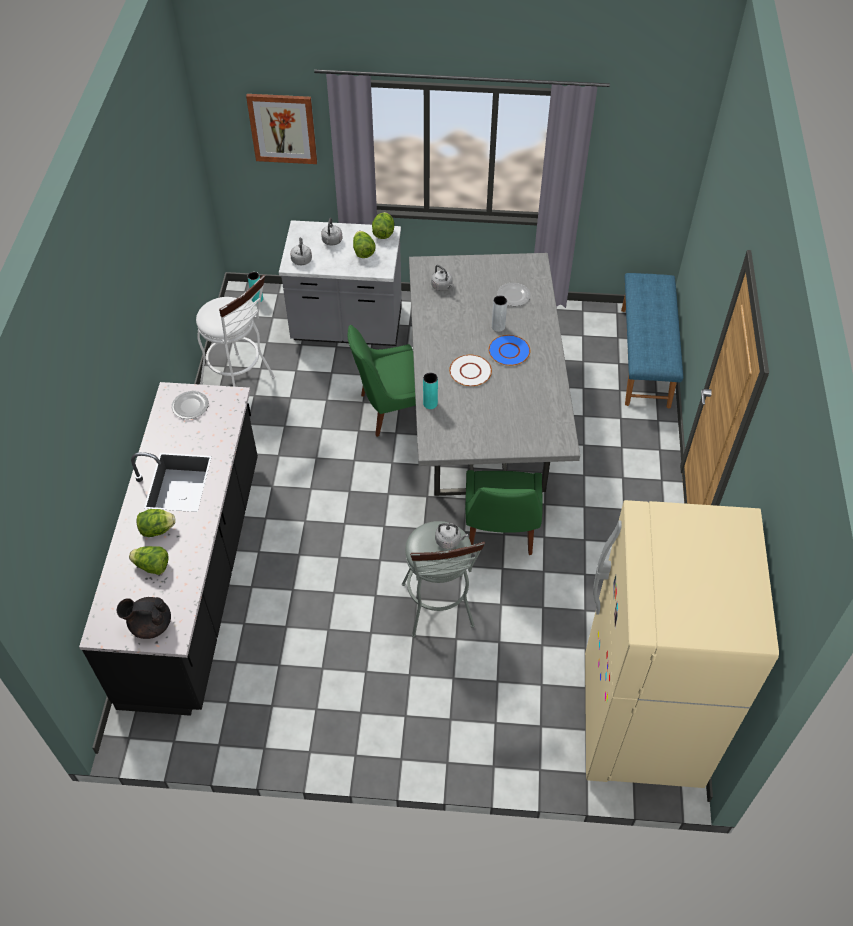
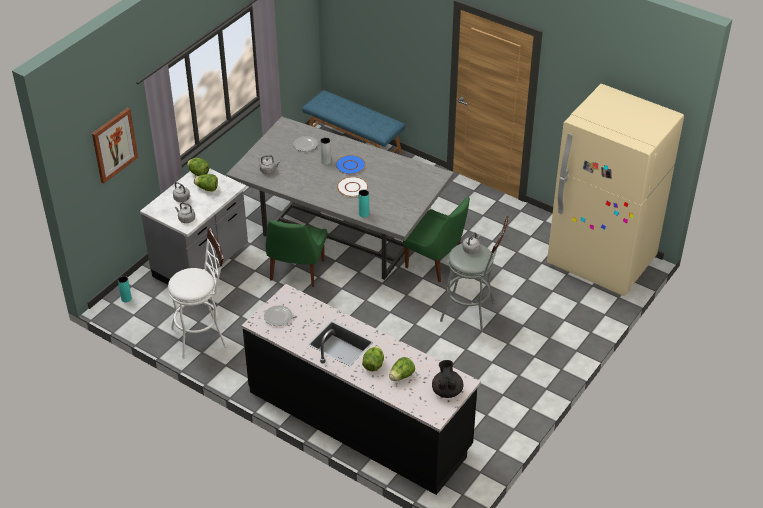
camera: 60 degrees left, 10 degrees down
black teapot [117,597,171,639] -> black teapot turned 150 degrees clockwise [432,360,463,398]

